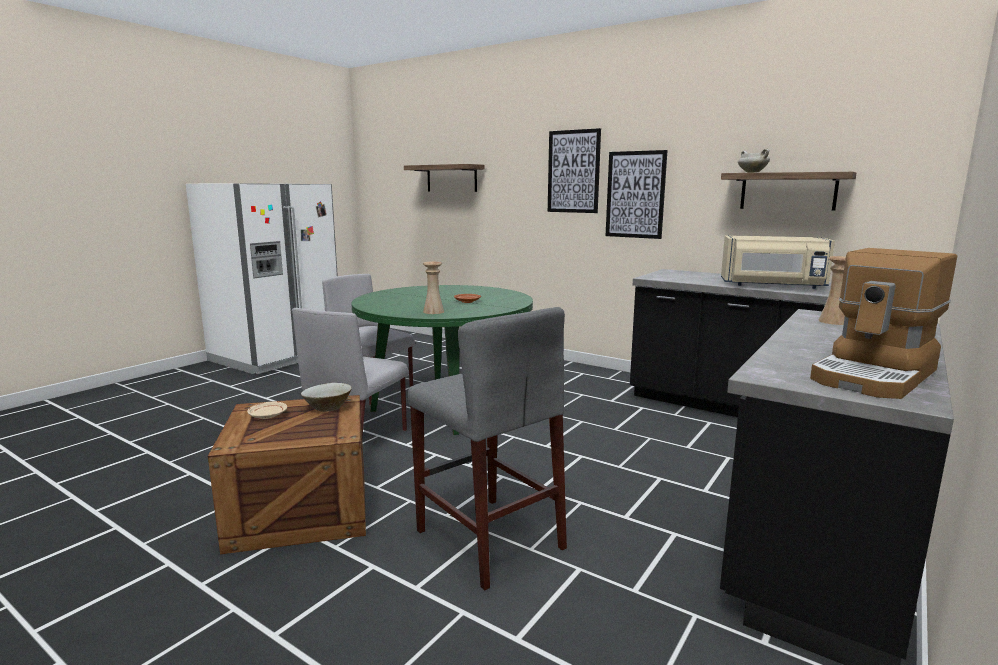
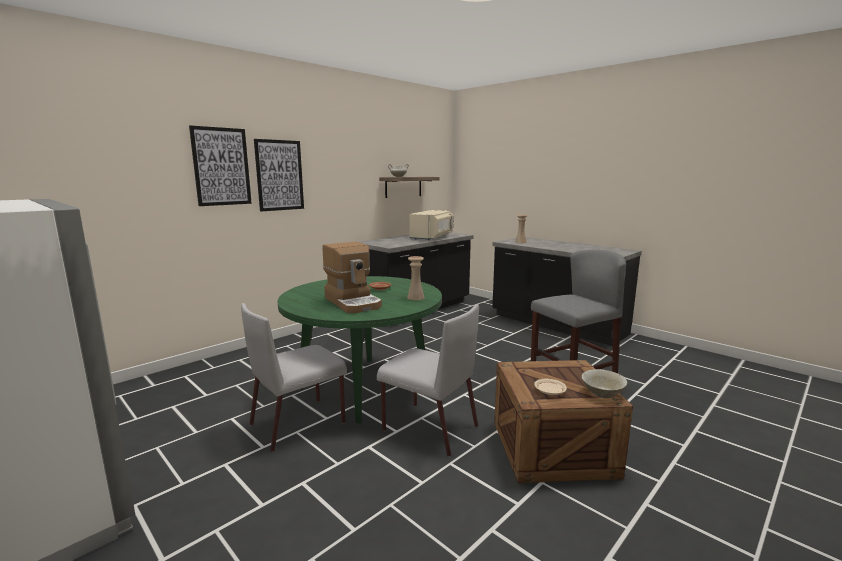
camera: 80 degrees left, 0 degrees up
beige bowl [301,383,352,412] -> beige bowl moved to [582,369,627,398]
shelf [404,164,485,192] -> none
picture [606,150,668,239] -> picture moved to [189,125,252,206]
coffee machine [810,248,957,399] -> coffee machine moved to [323,242,382,313]

